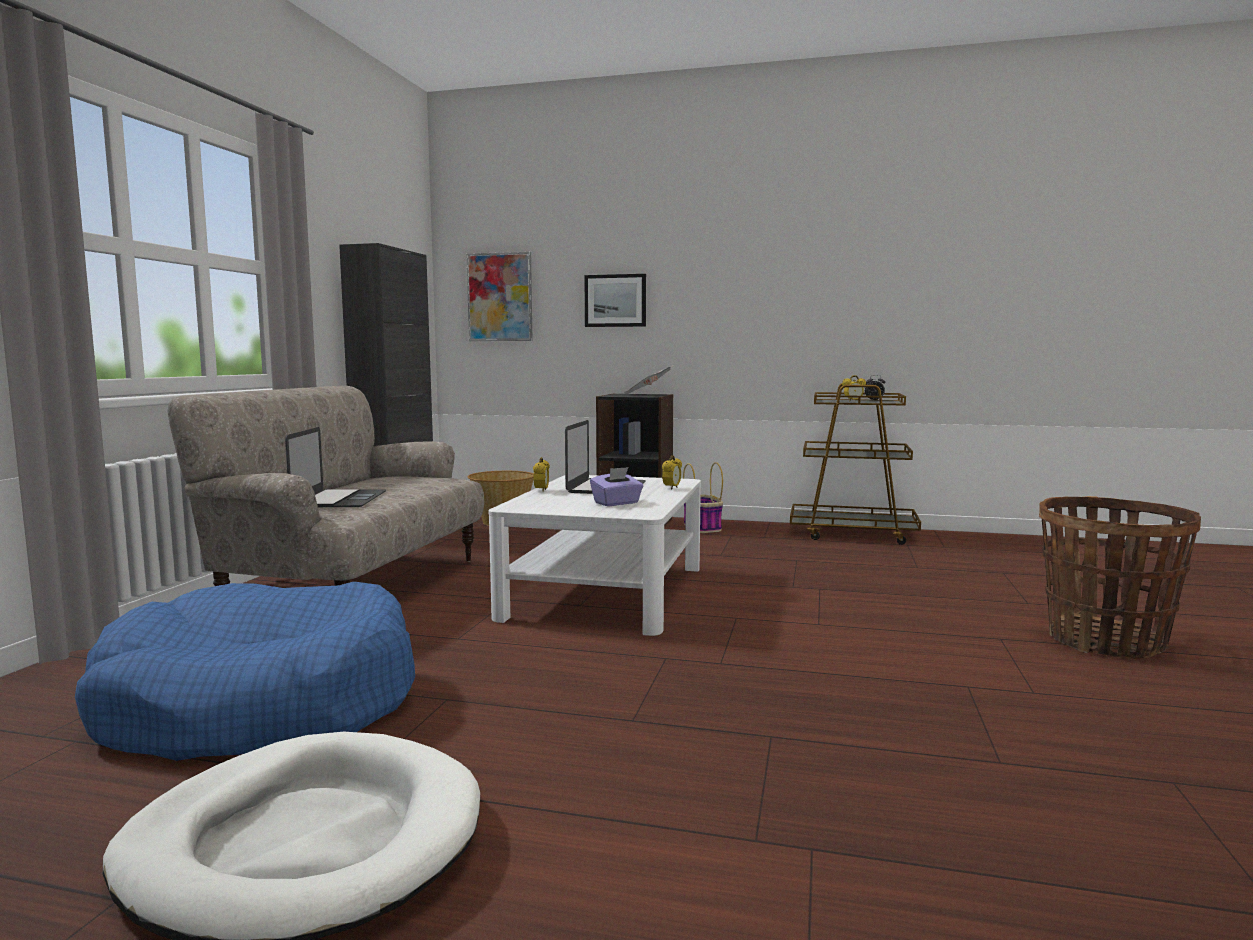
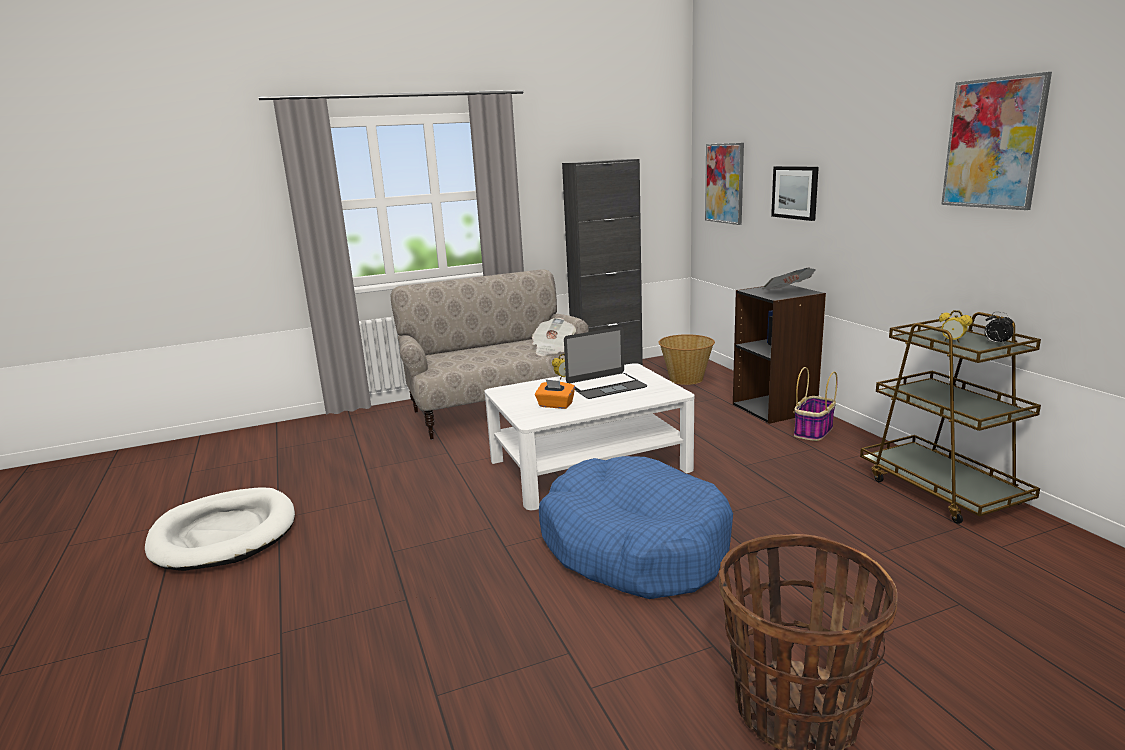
camera: 55 degrees right, 10 degrees up
blue dog bed [75,582,415,761] -> blue dog bed moved to [539,456,733,599]
laptop [285,427,386,507] -> none
purple tissue box [590,467,643,506] -> orange tissue box [535,379,575,409]
alarm clock [662,455,682,490] -> none
none -> newspaper [532,318,576,356]
none -> picture [941,72,1052,210]

